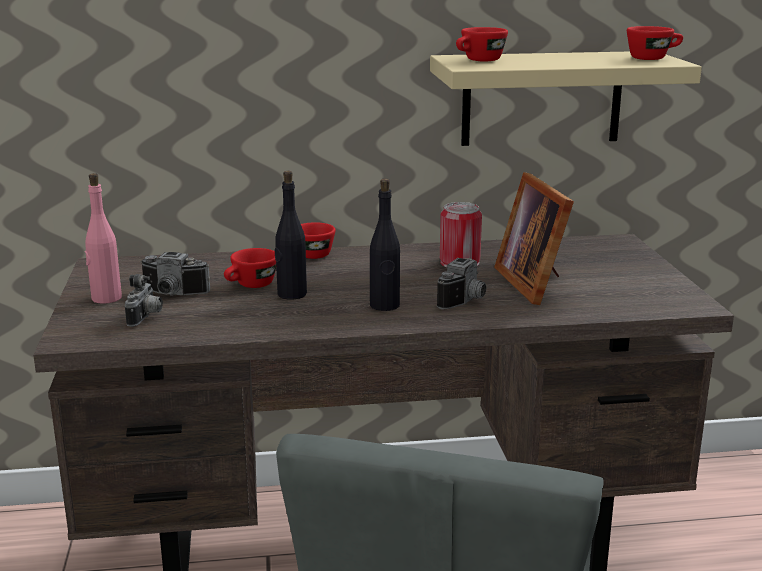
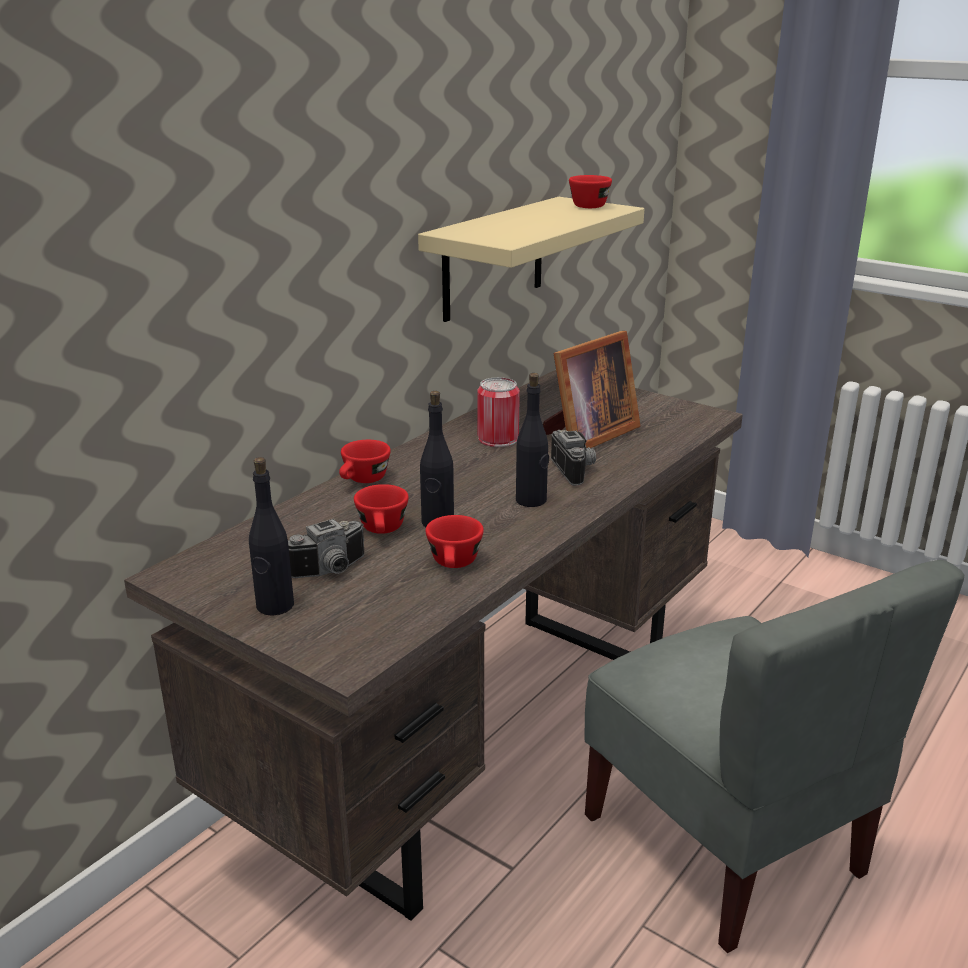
camera: 45 degrees left, 5 degrees up
pink bottle [85,173,122,304] -> black bottle [249,457,294,616]
camera [125,274,163,327] -> none
red cup [456,27,508,61] -> red cup moved to [425,515,484,568]
picture frame [494,172,574,305] -> picture frame turned 75 degrees counterclockwise [543,331,641,448]

